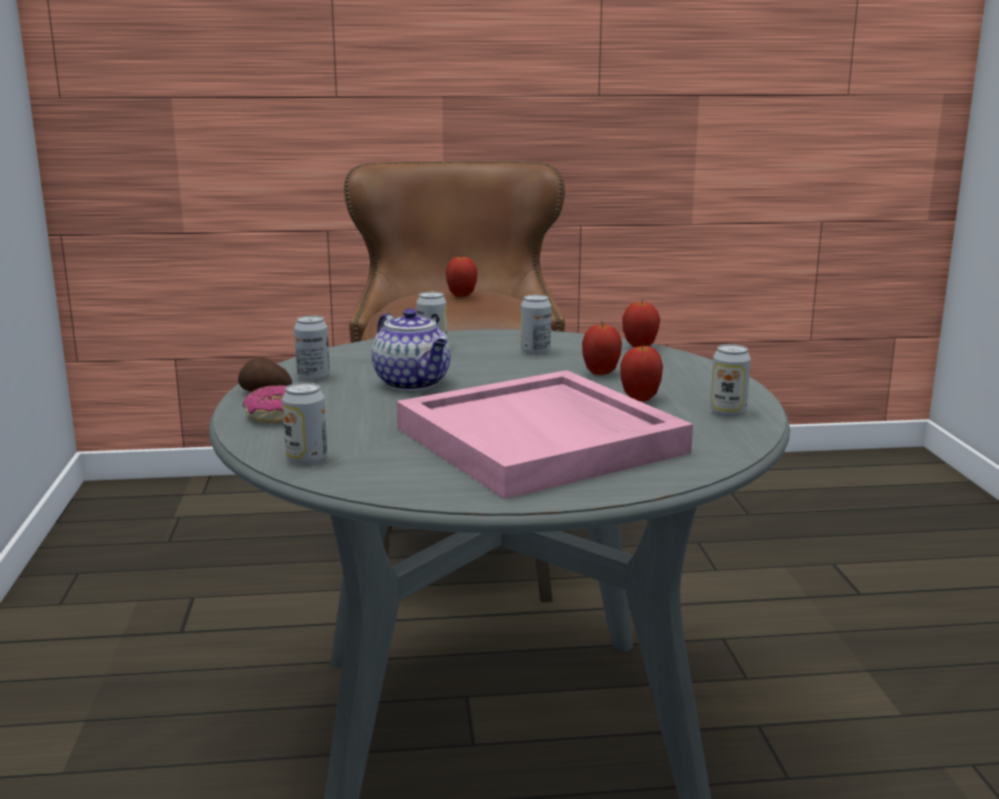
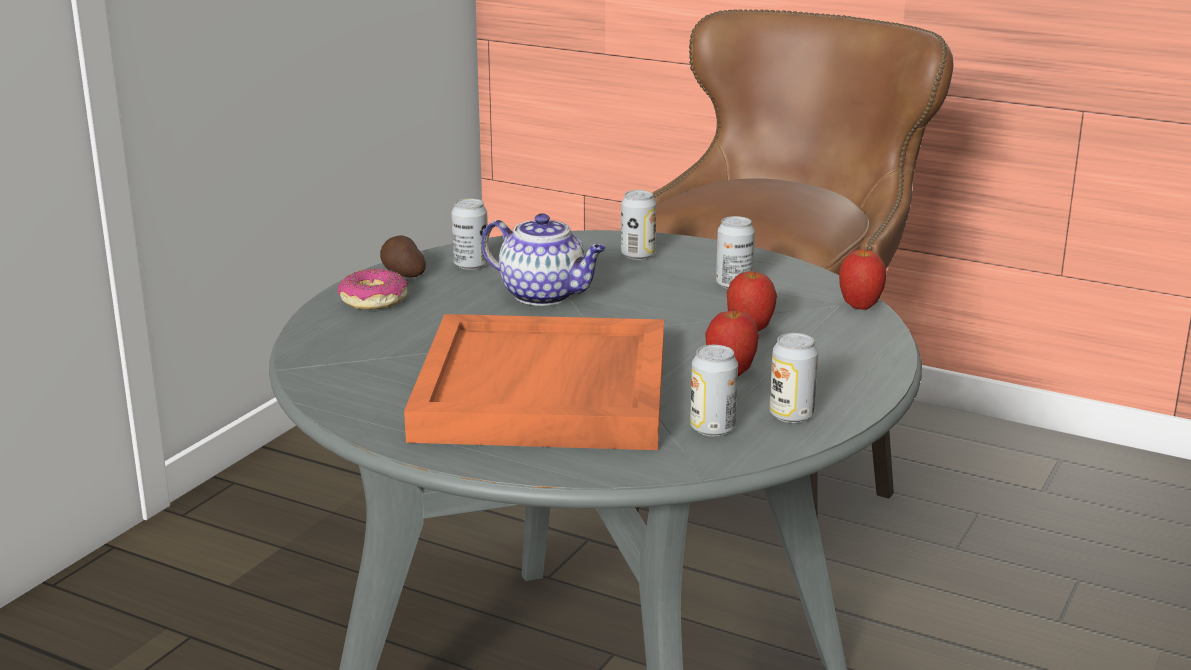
camera: 35 degrees right, 5 degrees up
can [282,382,327,465] -> can moved to [690,345,738,436]
teapot [371,308,451,391] -> teapot turned 60 degrees counterclockwise [481,213,606,306]
pink tray [396,370,693,499] -> orange tray [404,314,664,450]
apple [446,256,478,297] -> none

